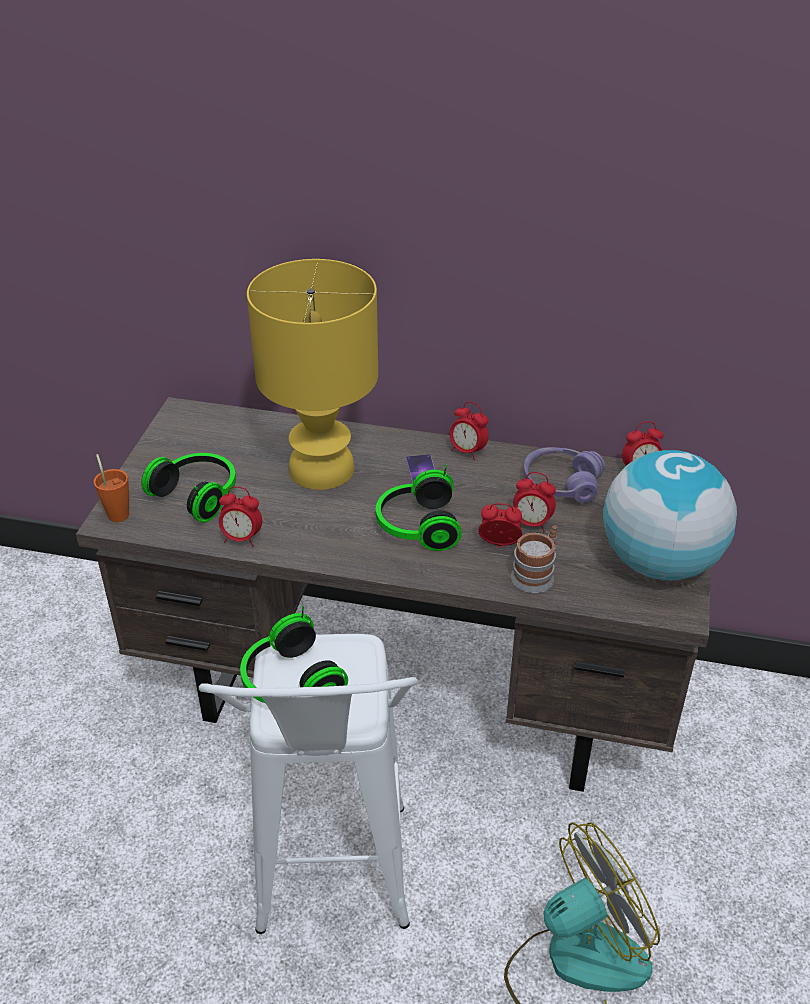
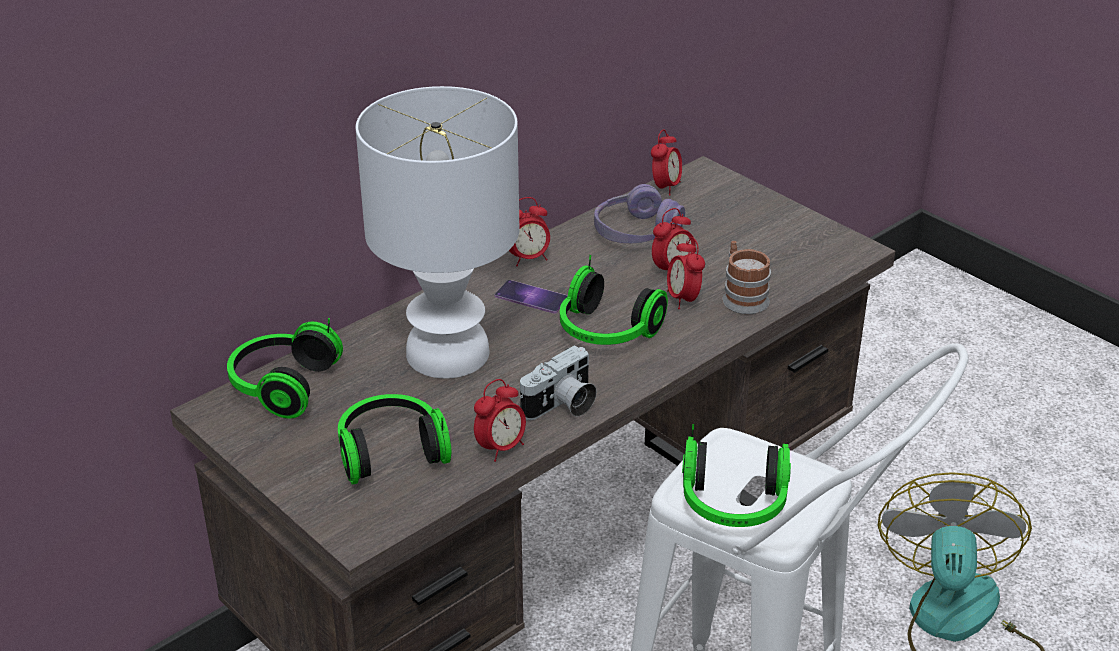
camera: 55 degrees left, 5 degrees down
orange cup [94,454,129,522] -> none
yellow table lamp [247,259,378,490] -> white table lamp [356,86,519,378]
alarm clock [479,503,522,548] -> alarm clock turned 60 degrees counterclockwise [667,237,705,309]
globe [603,450,737,580] -> none
none -> headphones [227,318,343,419]
none -> camera [520,345,597,420]

